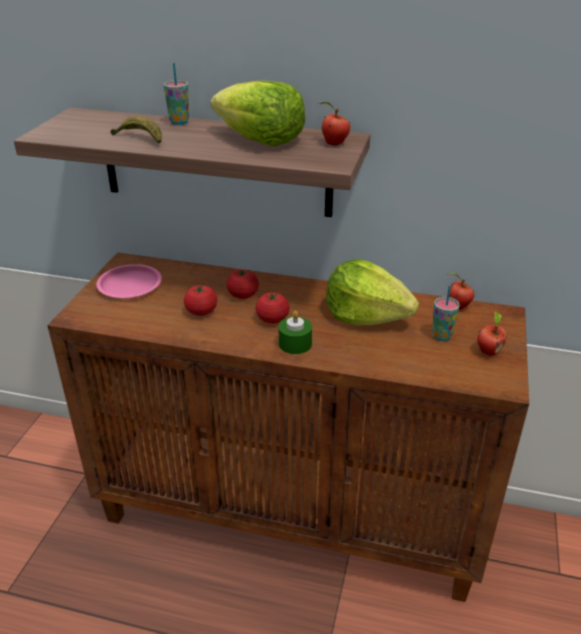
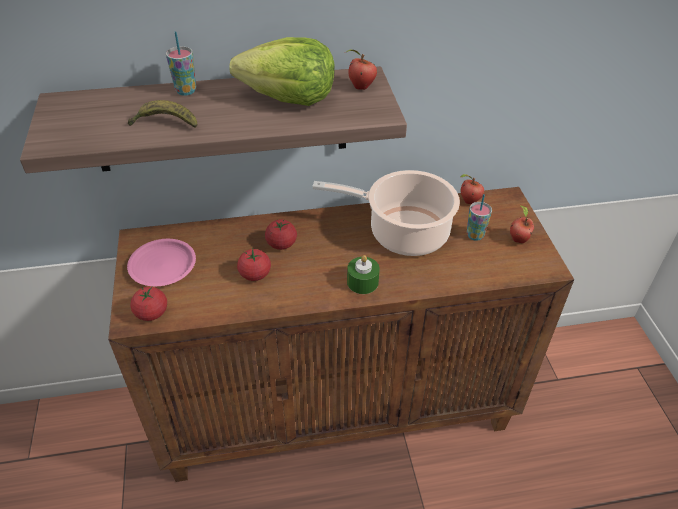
camera: 25 degrees left, 10 degrees up
tomato [256,292,289,324] -> tomato moved to [131,286,167,321]
lettuce [326,259,419,325] -> cooking pot [312,170,460,256]

